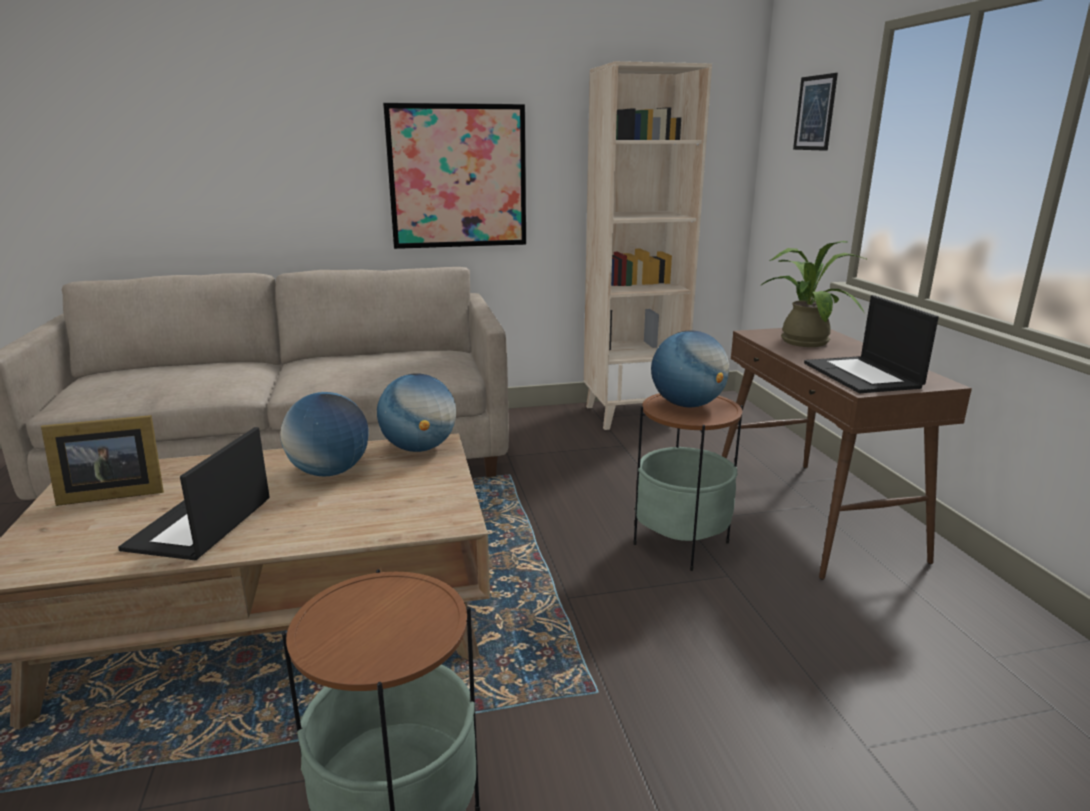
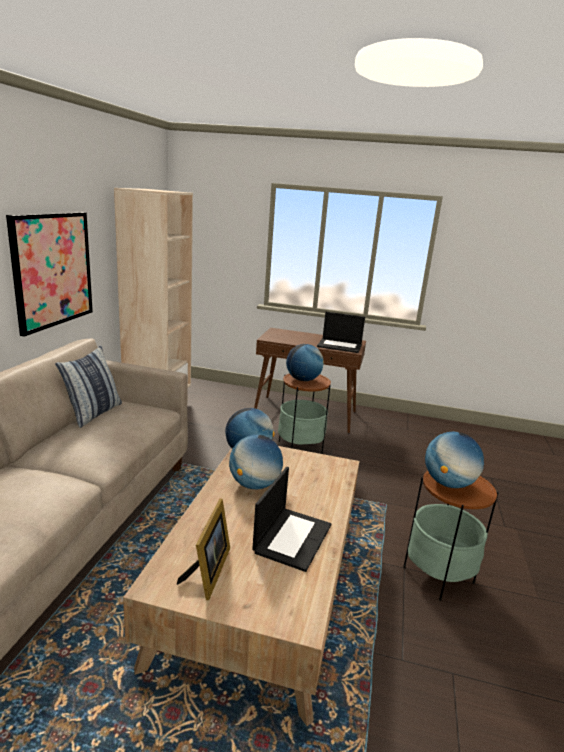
camera: 65 degrees left, 0 degrees up
laptop [118,427,270,560] -> laptop turned 105 degrees counterclockwise [252,467,331,572]
potted plant [760,241,866,347] -> none
picture [793,73,838,151] -> none
none -> pillow [55,346,122,428]
none -> globe [425,432,484,488]

